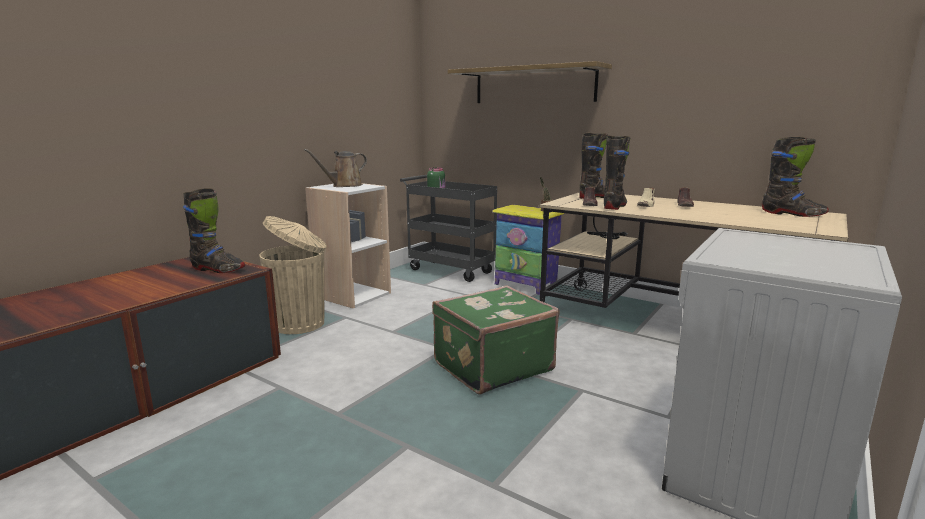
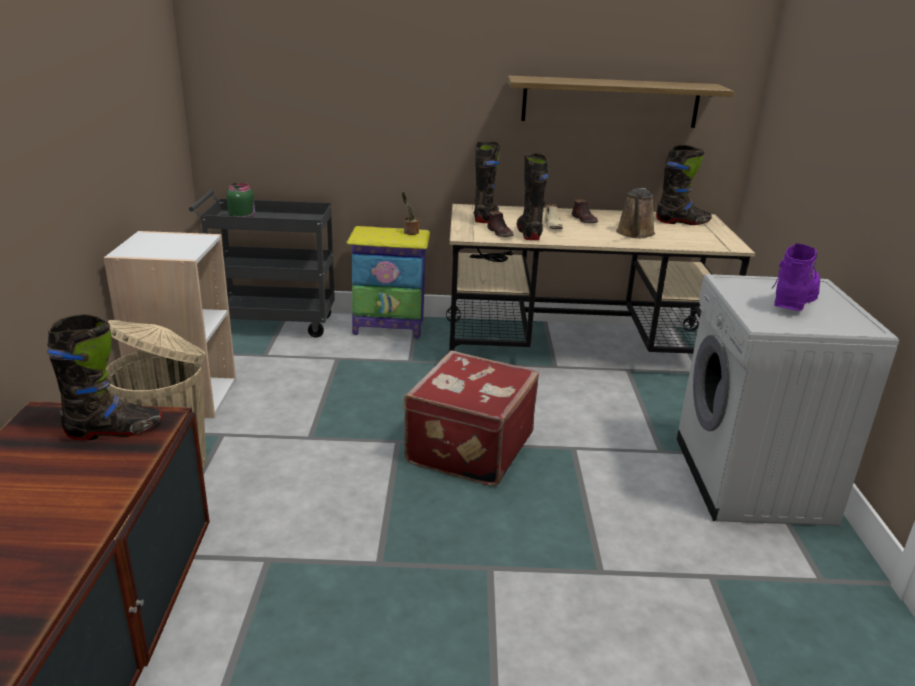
camera: 35 degrees left, 10 degrees up
brown watering can [304,149,367,187] -> brown watering can moved to [616,188,655,238]
green suitcase [432,285,560,395] -> red suitcase [403,351,539,486]
shelf [448,61,612,103] -> shelf moved to [508,76,734,128]
none -> purple boot [772,243,820,311]

